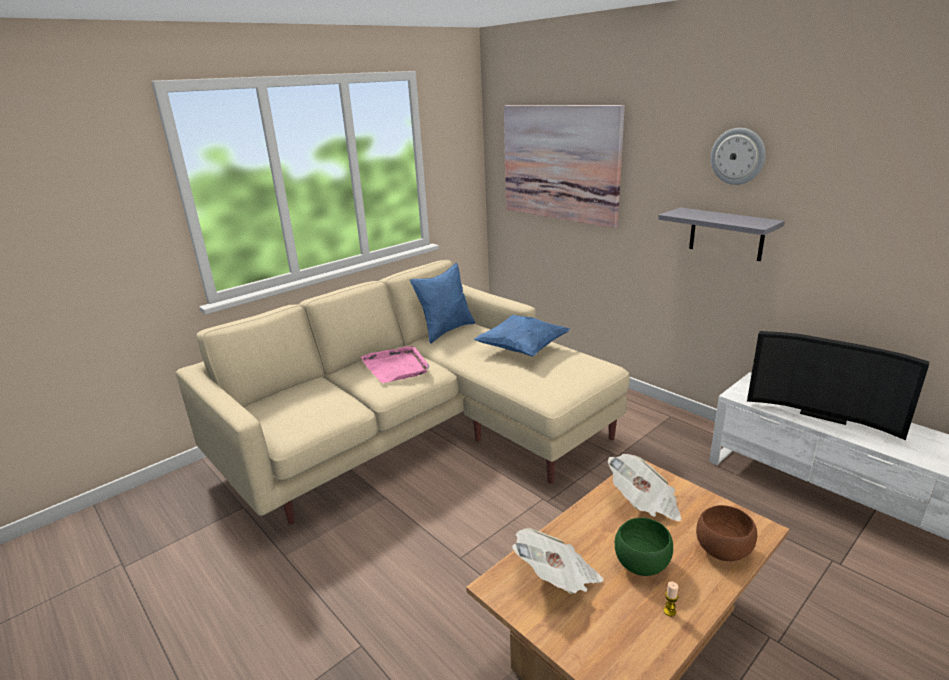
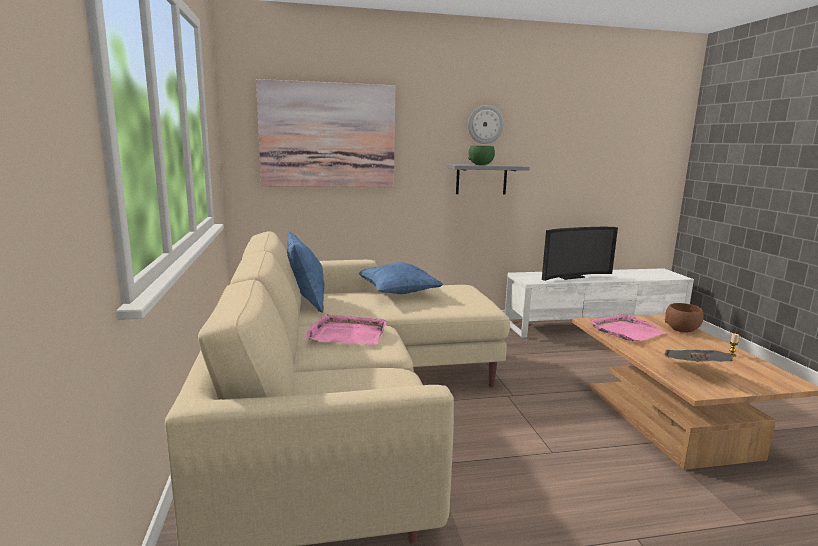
camera: 60 degrees left, 10 degrees down
newspaper [608,454,682,521] -> pink tray [590,314,666,342]
green bowl [615,517,673,576] -> green bowl moved to [468,146,495,165]

